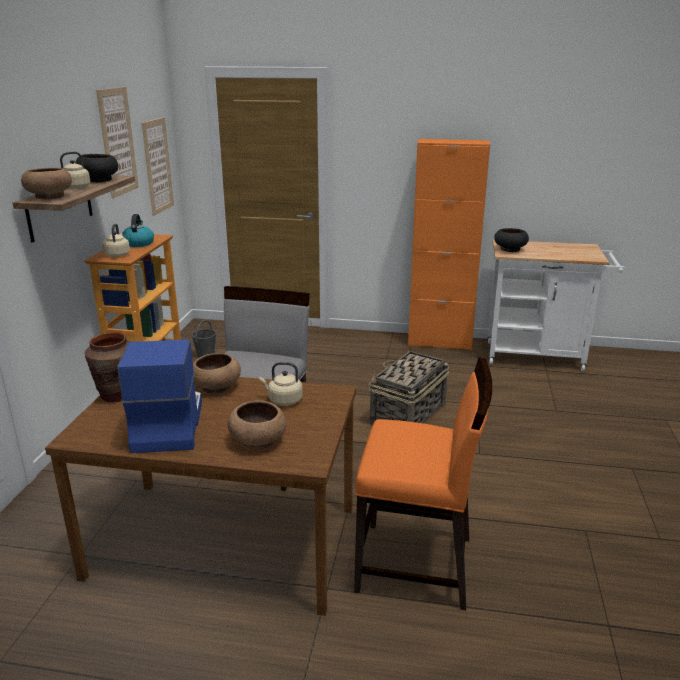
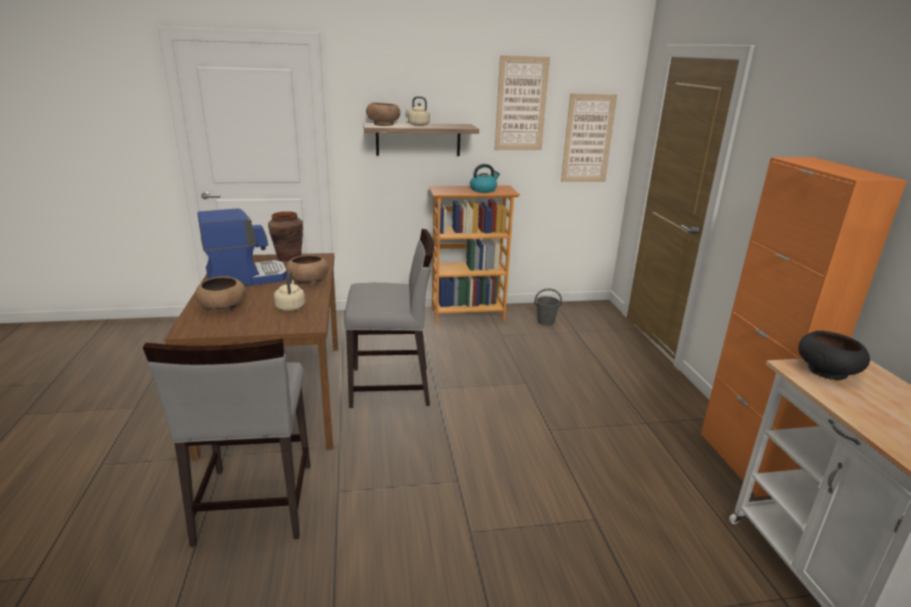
camera: 70 degrees right, 0 degrees up
black bowl [75,154,119,182] -> none
beige kettle [102,224,130,257] -> none
orange chair [354,357,492,610] -> grey chair [143,338,310,547]
basket [369,347,450,425] -> none

